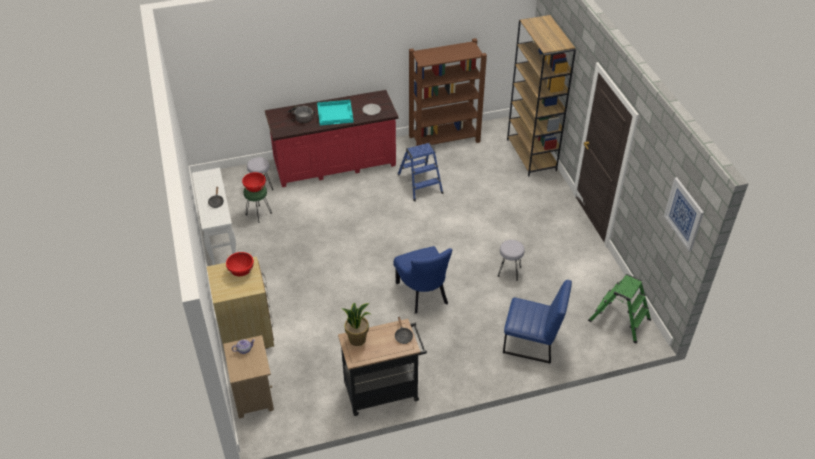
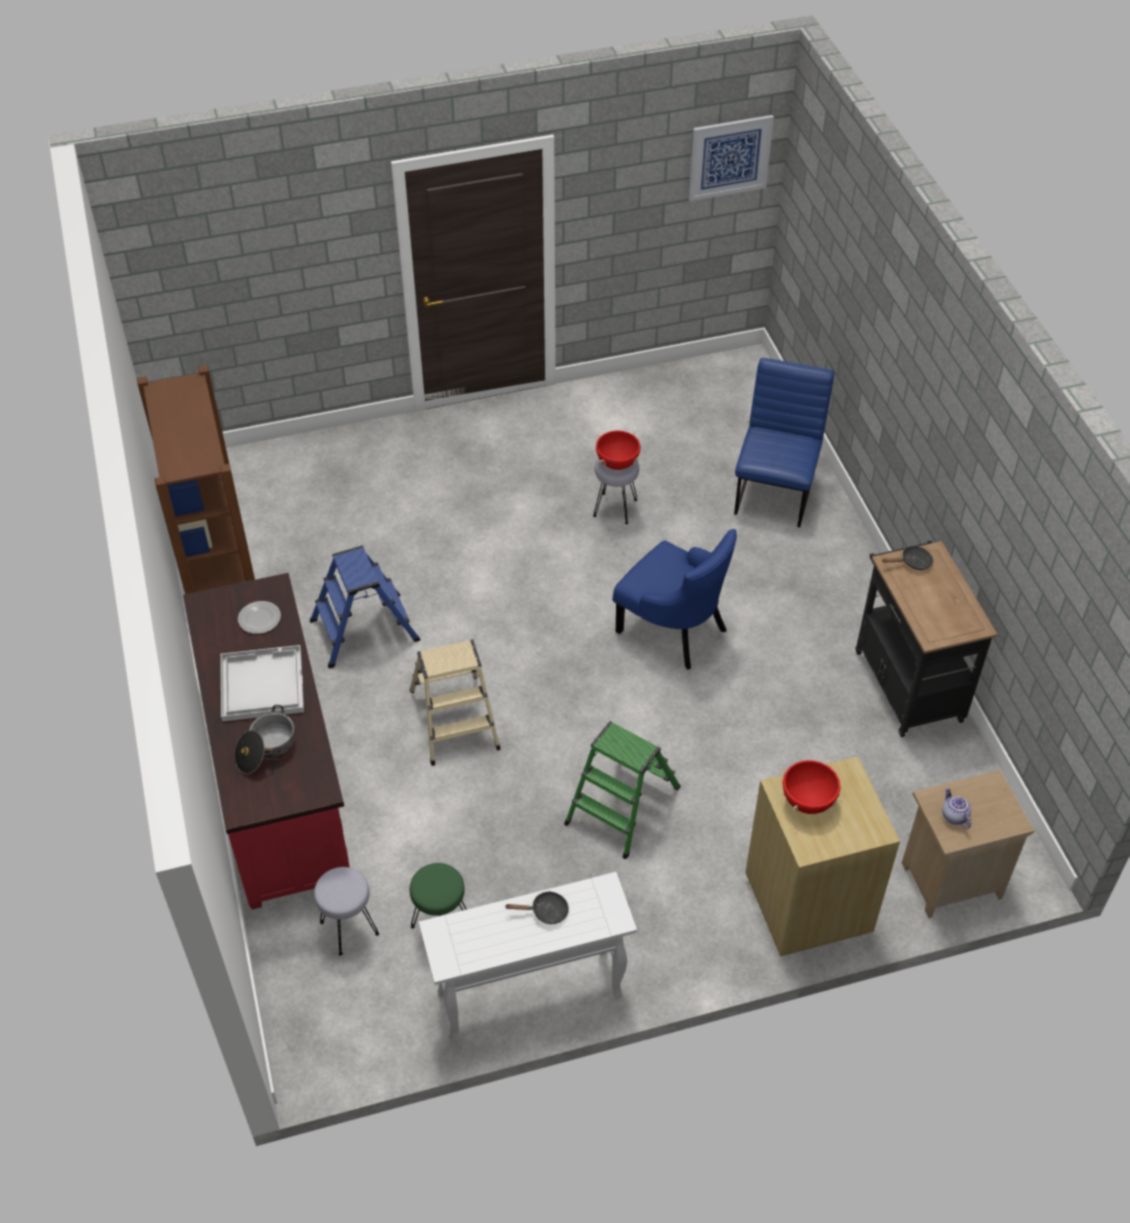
camera: 90 degrees left, 5 degrees up
red cooking pot [242,172,266,192] -> red cooking pot moved to [596,430,640,470]
turquoise tray [317,100,354,125] -> white tray [221,645,304,722]
potted plant [341,303,371,346] -> none
blue chair [393,246,452,314] -> blue chair turned 60 degrees clockwise [612,529,737,670]
brown bookcase [507,15,576,177] -> none
green step ladder [588,274,651,344] -> green step ladder moved to [564,721,681,859]
none -> beige step ladder [410,639,501,766]

